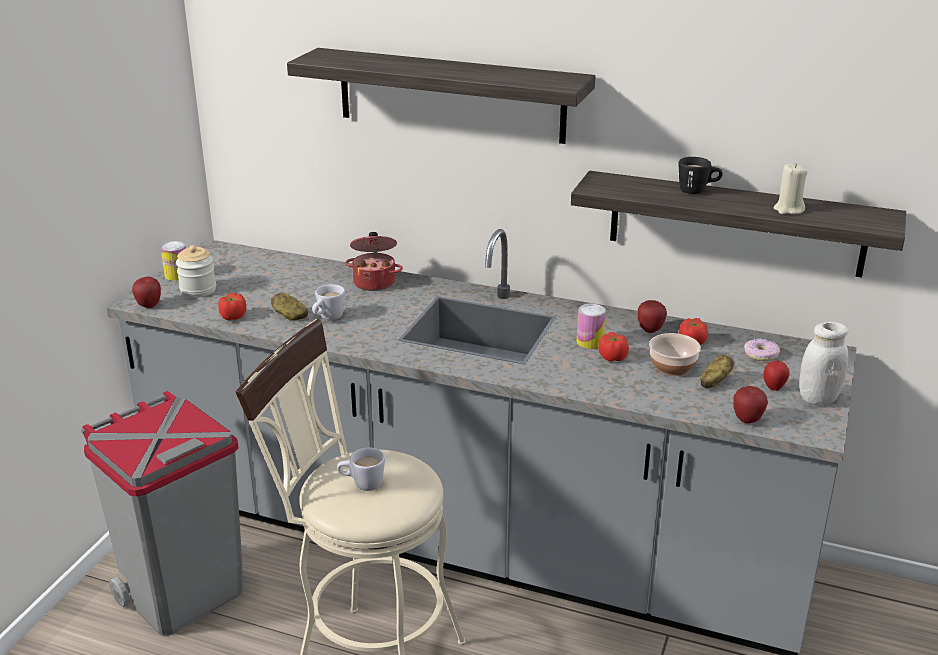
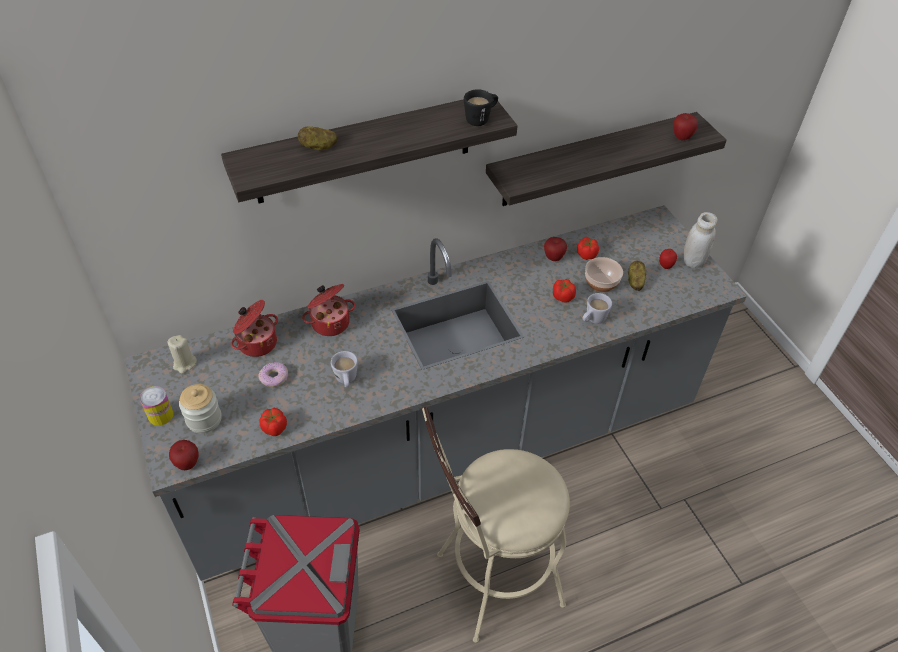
camera: 45 degrees left, 20 degrees up
potato [271,293,308,320] -> potato moved to [298,126,337,150]
white mug [337,448,385,491] -> white mug moved to [583,293,612,324]
can [577,304,606,349] -> none
black mug [679,157,723,194] -> black mug moved to [464,89,498,126]
apple [733,386,768,424] -> apple moved to [673,113,698,140]
donut [744,339,780,361] -> donut moved to [258,362,288,387]
beige candle [774,163,807,214] -> beige candle moved to [168,335,197,374]
none -> cooking pot [231,300,278,357]

